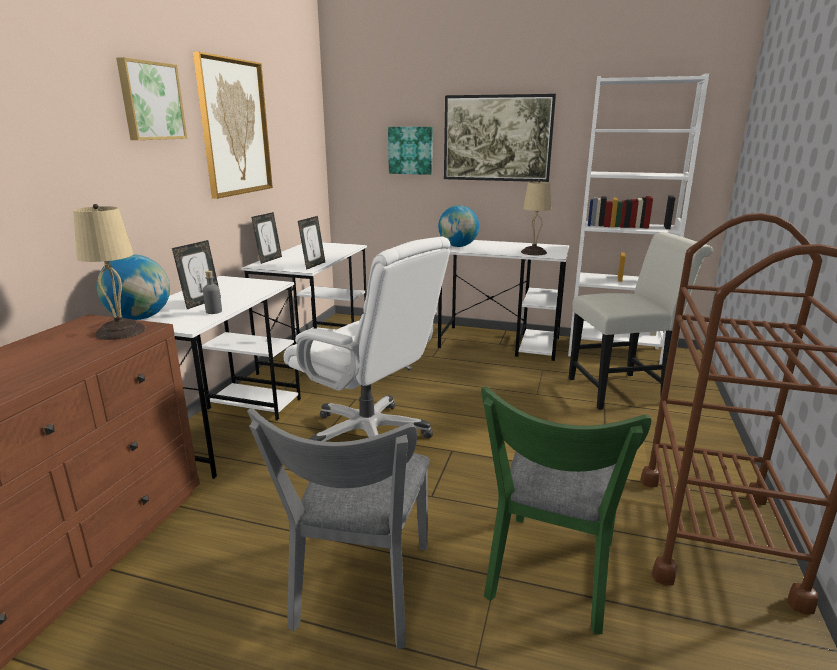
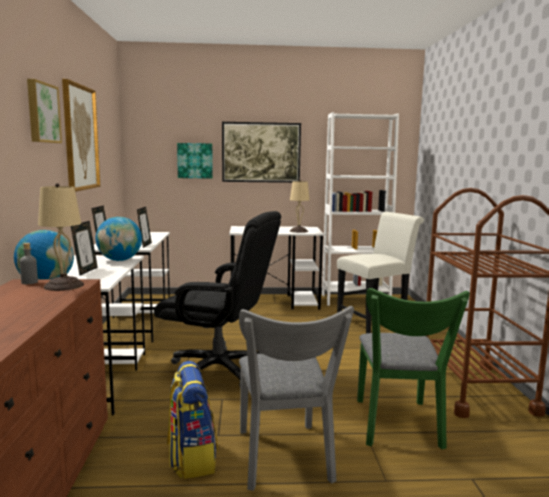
camera: 20 degrees left, 10 degrees down
grey bottle [203,271,222,314] -> grey bottle moved to [20,243,38,284]
white office chair [284,237,451,441] -> black office chair [154,211,281,388]
globe [438,205,479,247] -> globe moved to [96,217,142,261]
none -> backpack [167,361,218,479]

